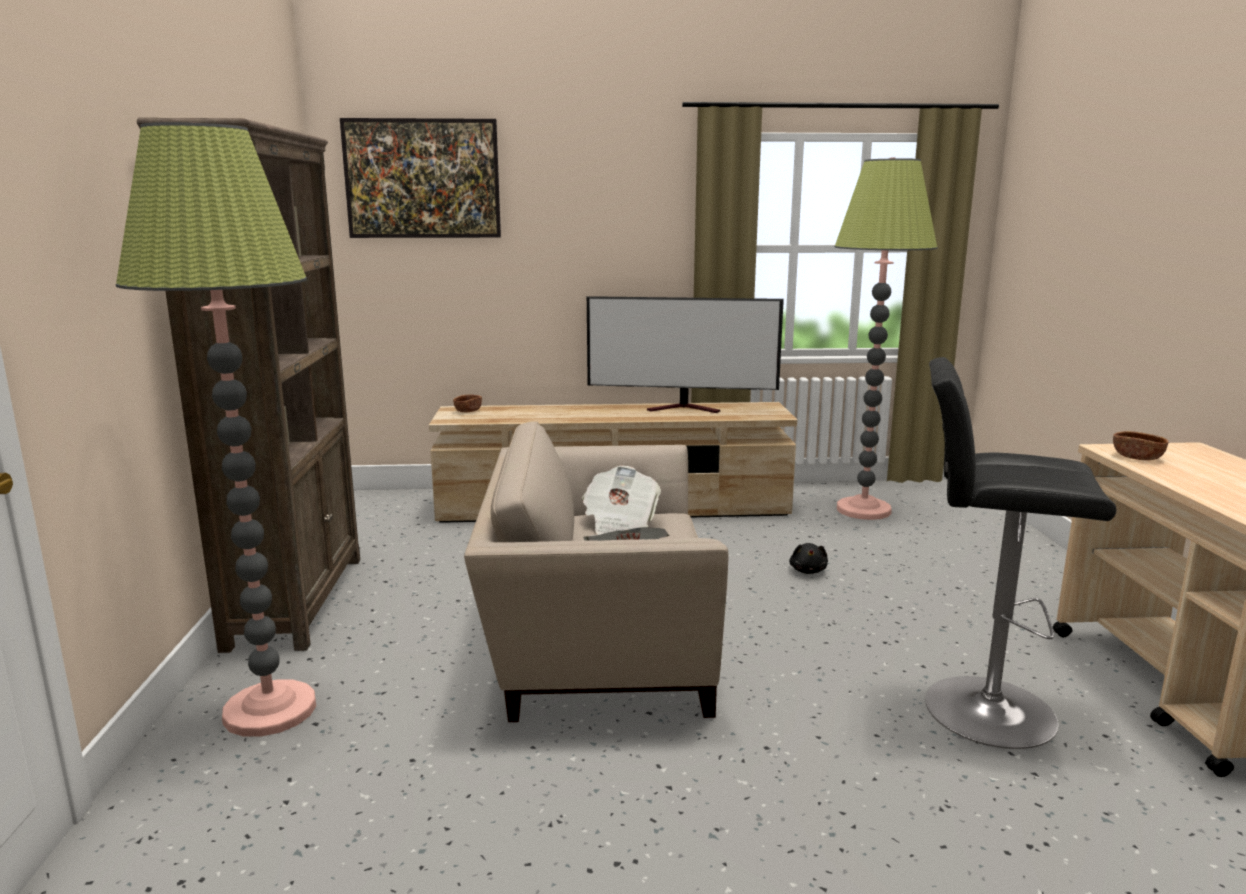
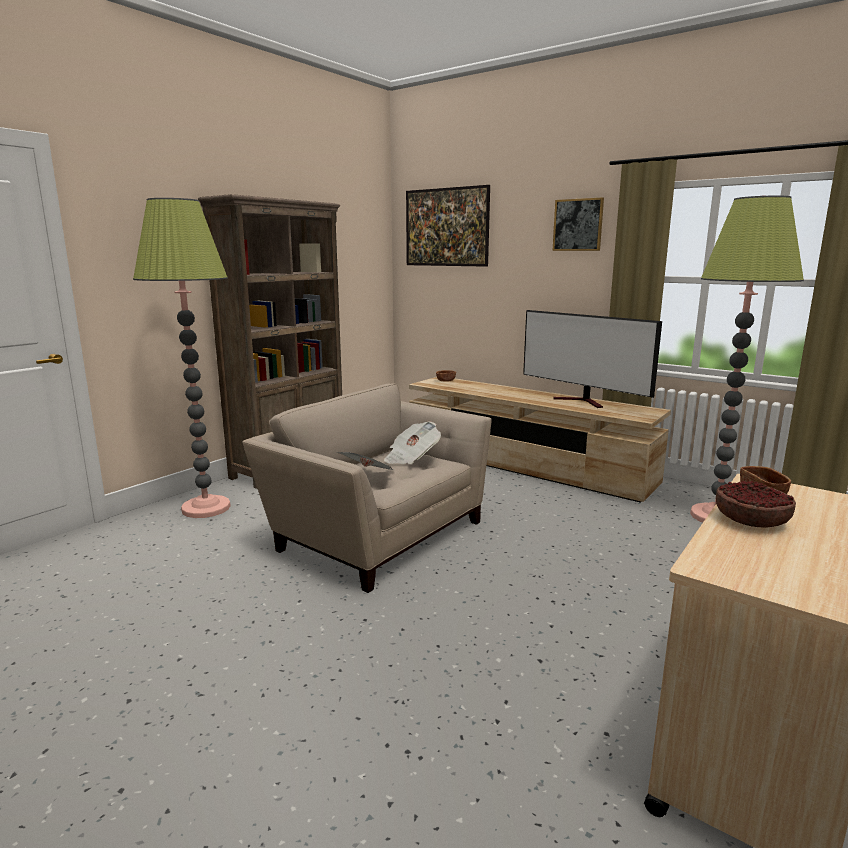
camera: 40 degrees right, 0 degrees up
black plush toy [789,543,828,574] -> none
black stool [925,357,1117,749] -> none
none -> picture [553,197,604,251]
none -> bowl [716,481,796,528]

